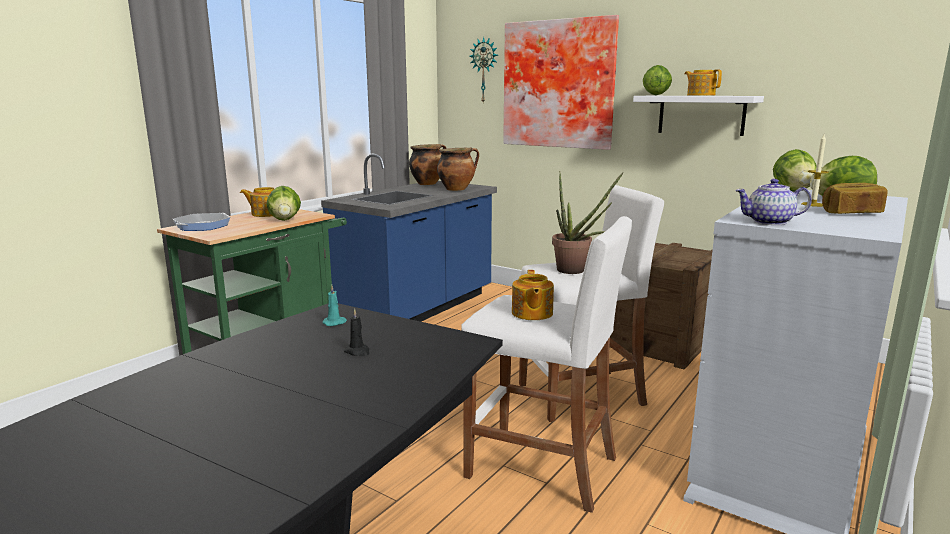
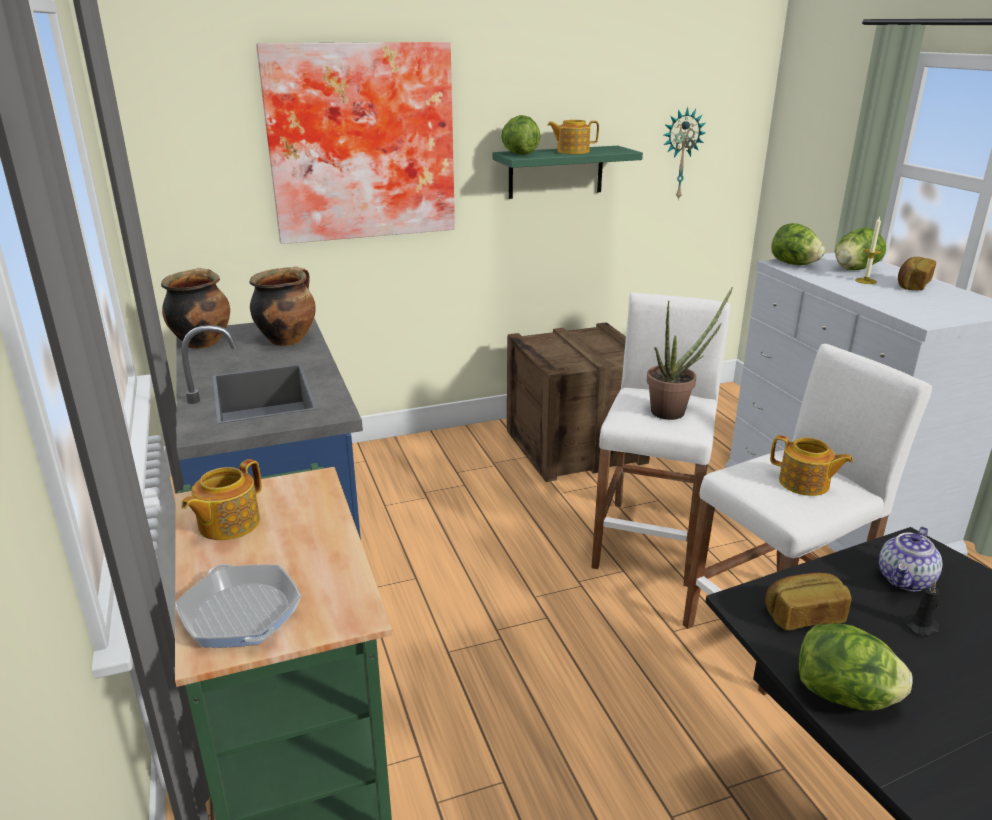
camera: 55 degrees left, 10 degrees up
lettuce [266,186,301,221] -> lettuce moved to [799,623,913,711]
turquoise candle [323,285,347,326] -> bread [765,573,852,631]
wall clock [469,37,498,103] -> wall clock moved to [664,107,706,200]
white shelf [633,96,764,136] -> green shelf [493,146,643,199]
teapot [735,179,812,225] -> teapot moved to [879,527,942,591]

